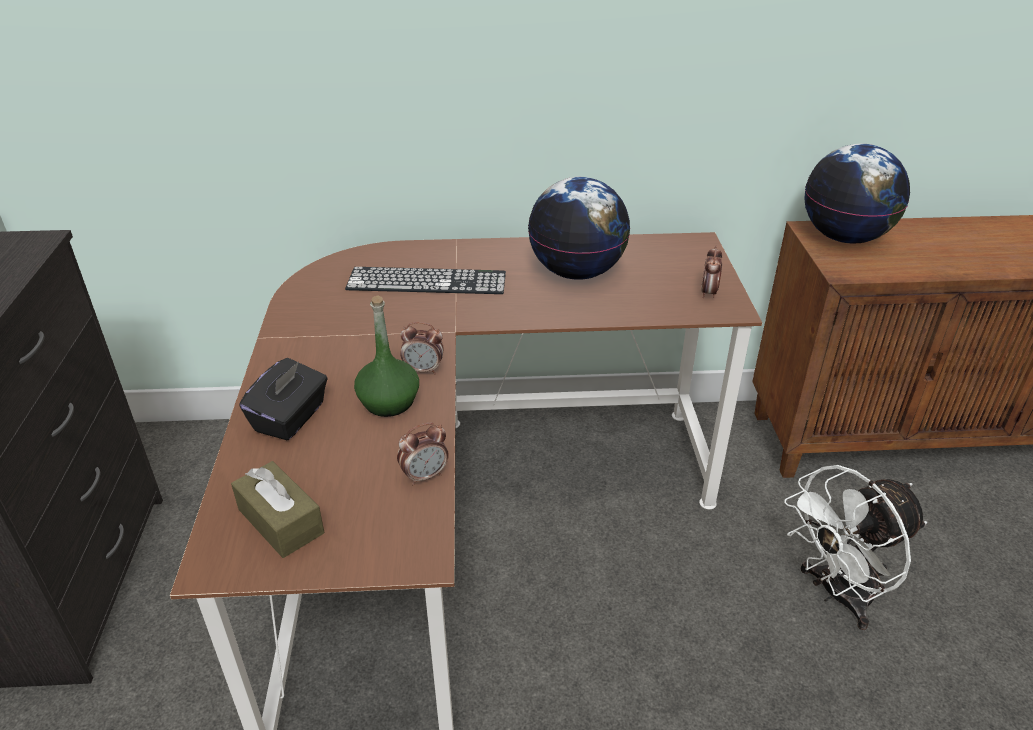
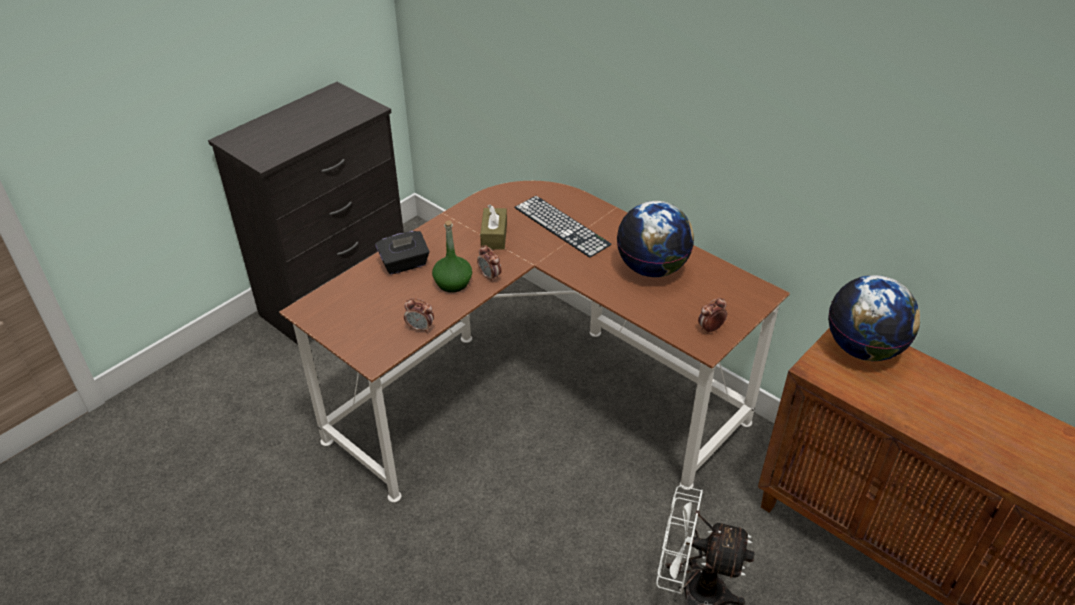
camera: 45 degrees right, 5 degrees up
brown tissue box [231,461,324,558] -> brown tissue box moved to [480,205,507,250]

